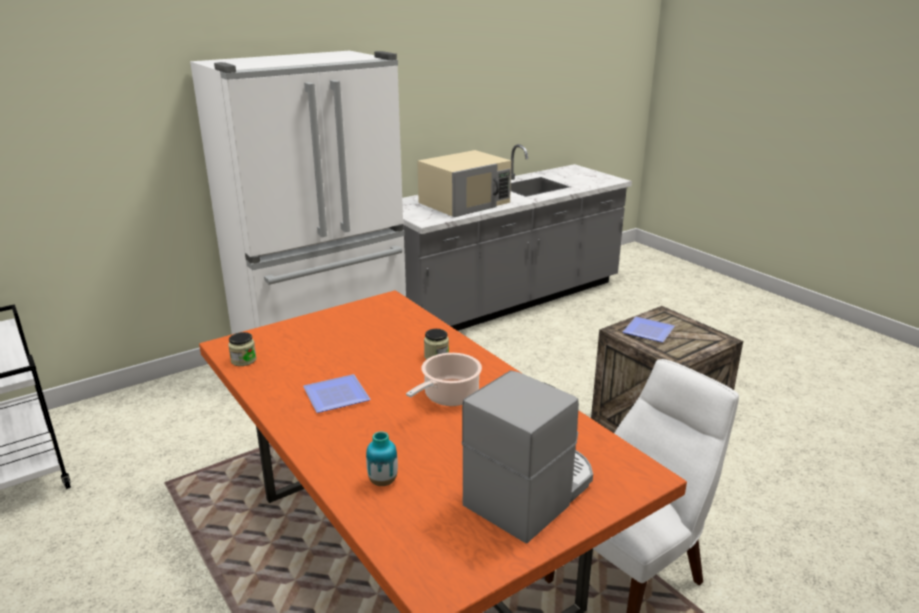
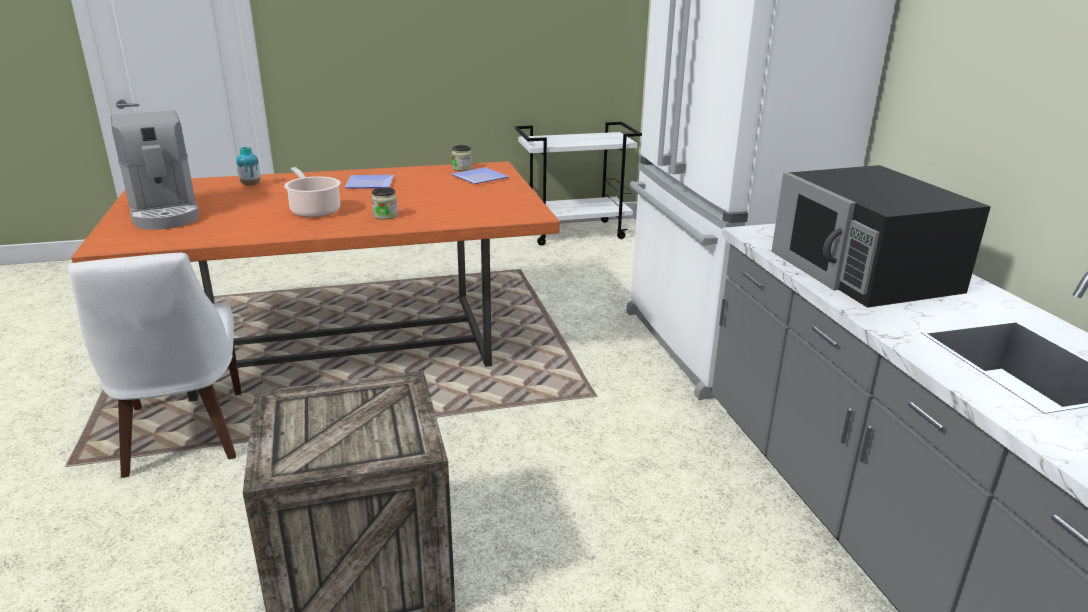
camera: 110 degrees right, 0 degrees up
beige microwave [418,150,511,217] -> black microwave [771,165,991,308]
plate [623,317,675,342] -> plate moved to [451,167,509,184]

